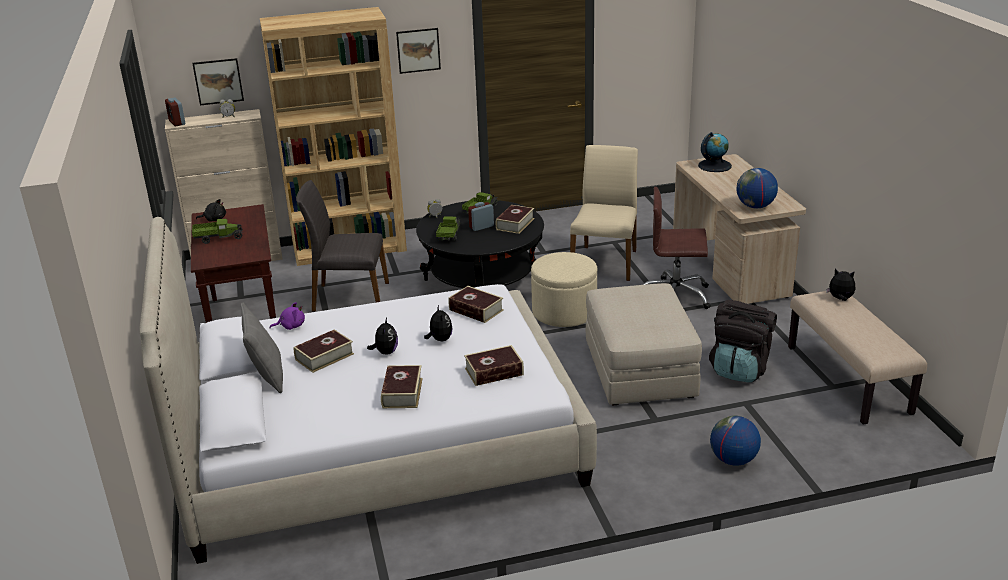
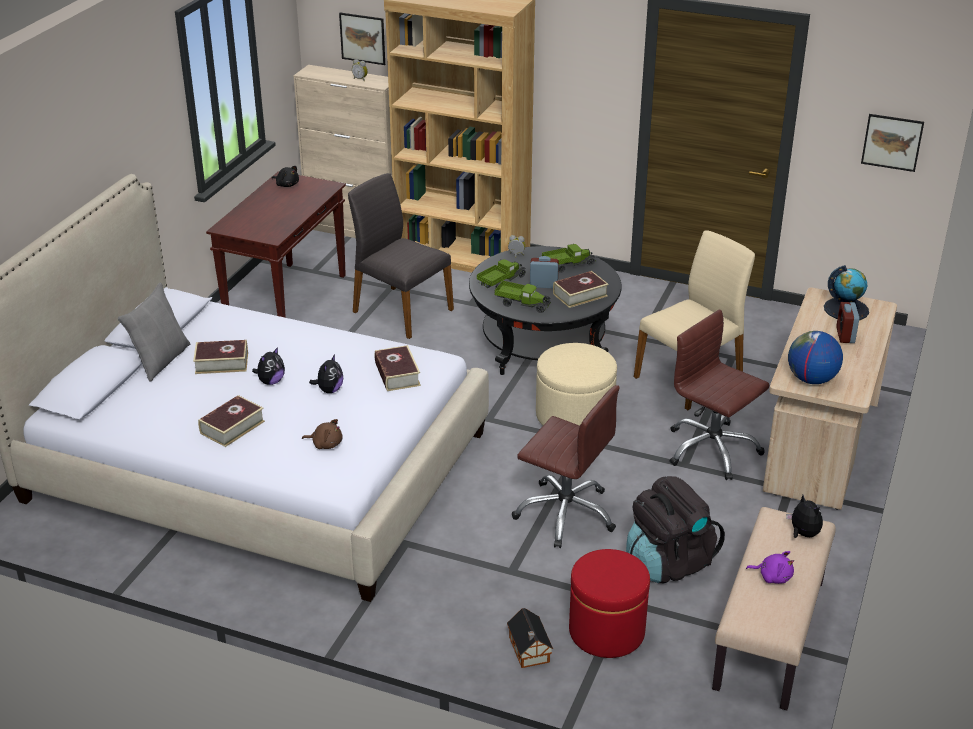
camera: 35 degrees right, 5 degrees up
alarm clock [165,98,185,127] -> alarm clock moved to [836,302,859,343]
toy truck [192,219,242,244] -> toy truck moved to [494,281,551,313]
purple plush toy [270,302,305,330] -> purple plush toy moved to [746,551,794,584]
picture [396,28,441,74] -> picture moved to [861,114,924,172]
book [464,345,524,386] -> brown plush toy [302,419,343,449]
beige ottoman [586,283,702,405] -> brown office chair [512,385,619,548]
globe [710,416,761,466] -> toy house [507,608,553,668]
none -> red ottoman [569,549,650,658]

